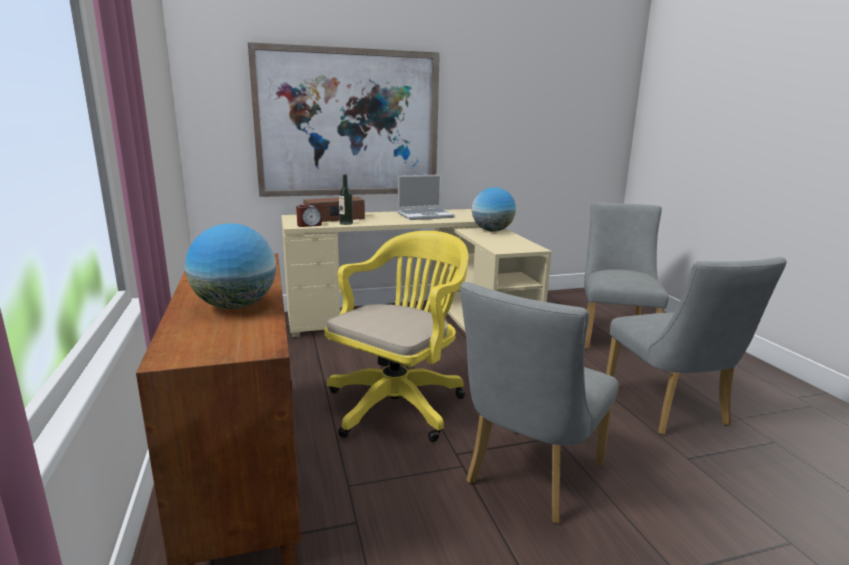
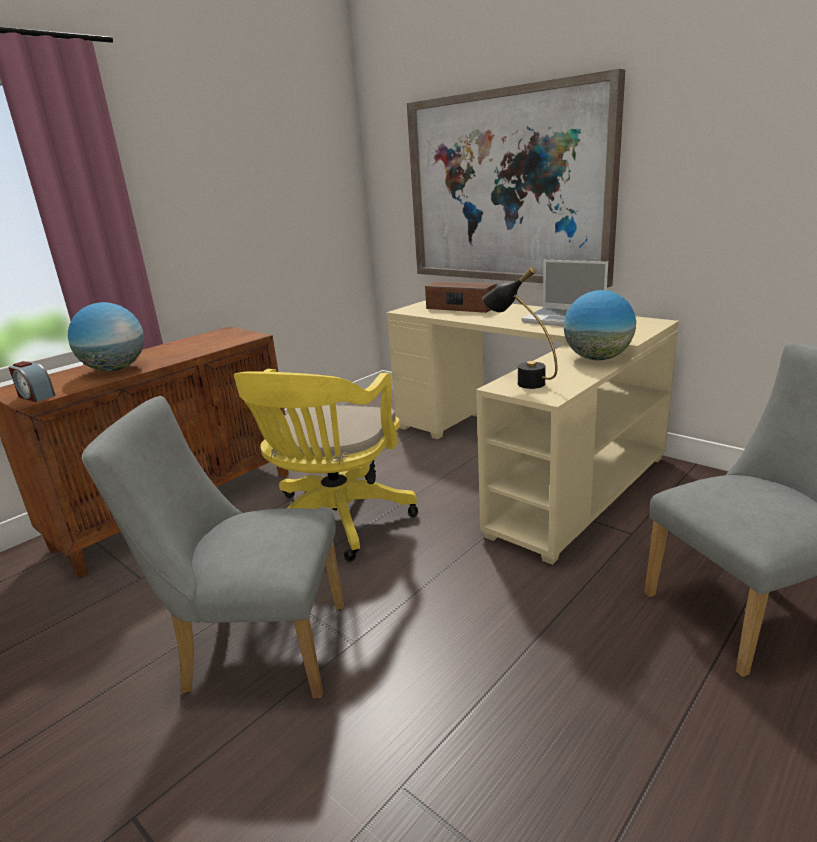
camera: 60 degrees right, 5 degrees up
alarm clock [296,205,322,227] -> alarm clock moved to [8,361,55,402]
yellow office chair [324,231,469,442] -> yellow office chair turned 105 degrees clockwise [234,369,418,562]
bottle [339,175,353,225] -> none
grey chair [606,257,787,435] -> none
none -> black table lamp [482,267,558,389]

